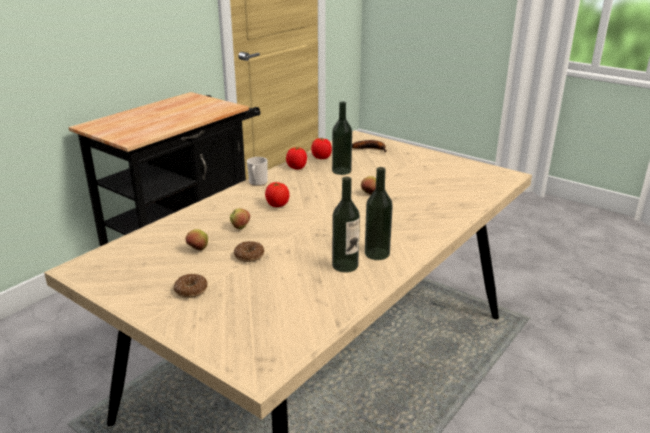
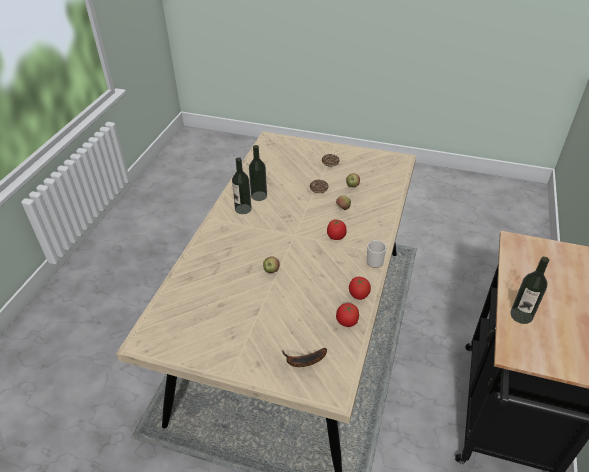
camera: 160 degrees right, 15 degrees up
bottle [332,101,352,175] -> bottle moved to [510,257,549,324]

